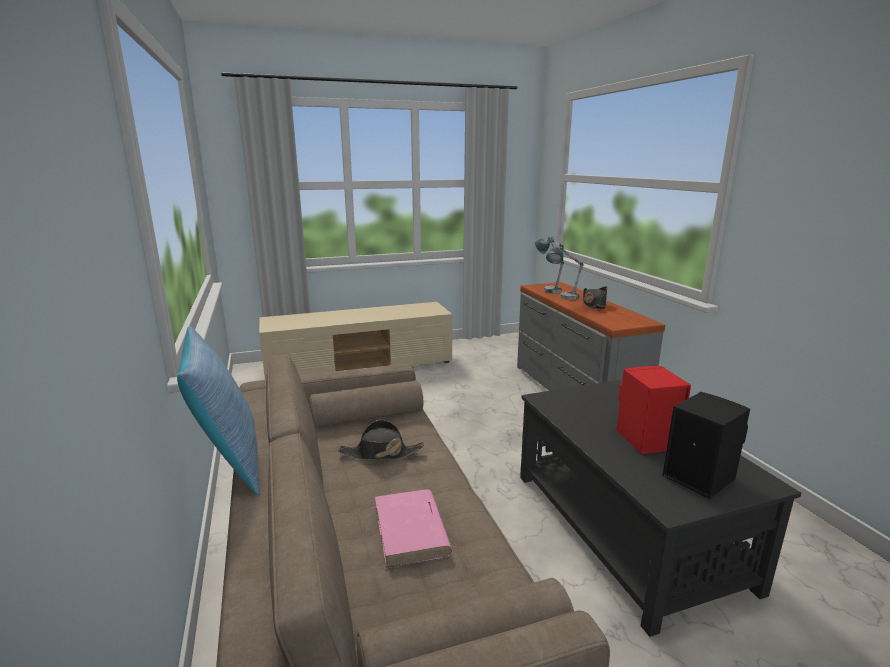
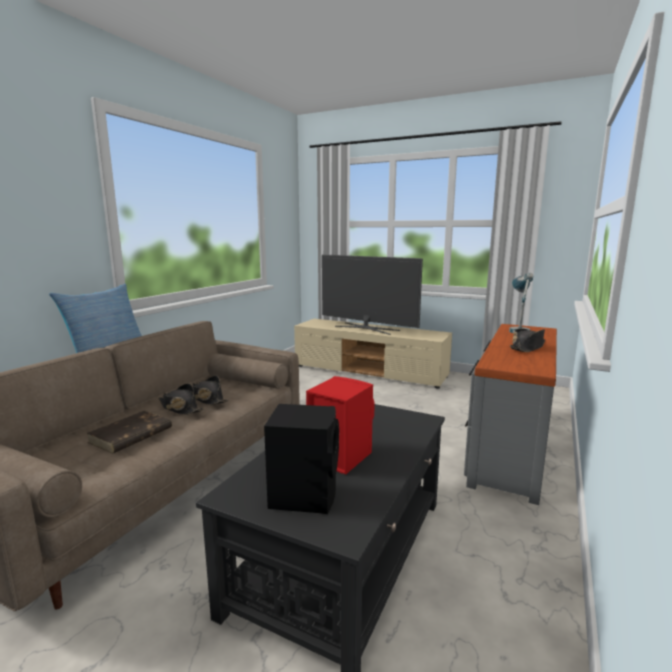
camera: 45 degrees right, 5 degrees down
pink book [375,489,452,568] -> brown book [86,411,172,454]
table lamp [546,242,584,300] -> none
none -> black hat [158,383,205,415]
none -> television [322,254,423,335]

